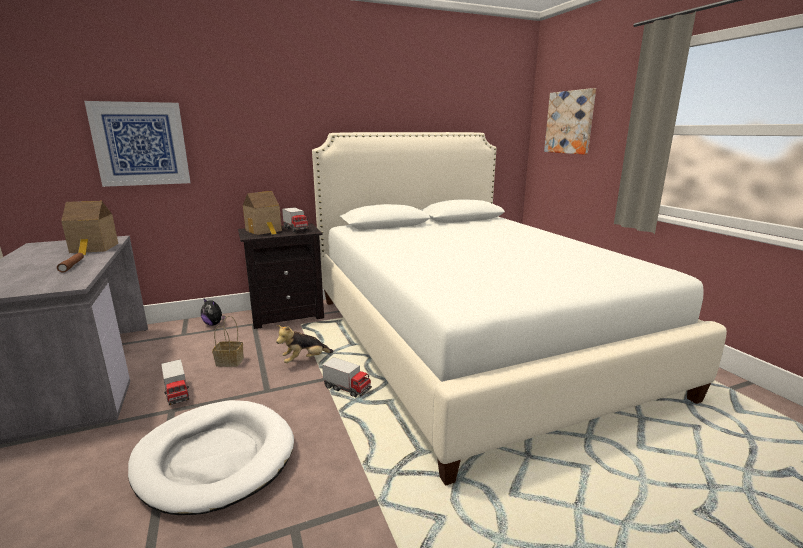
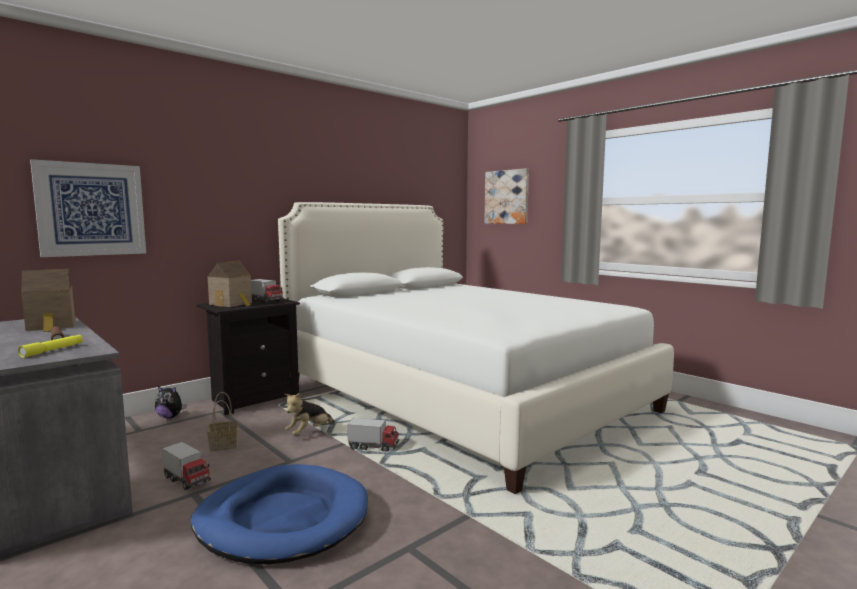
camera: 20 degrees left, 10 degrees down
white dog bed [128,400,294,515] -> blue dog bed [191,464,368,564]
none -> yellow flashlight [18,335,83,358]

